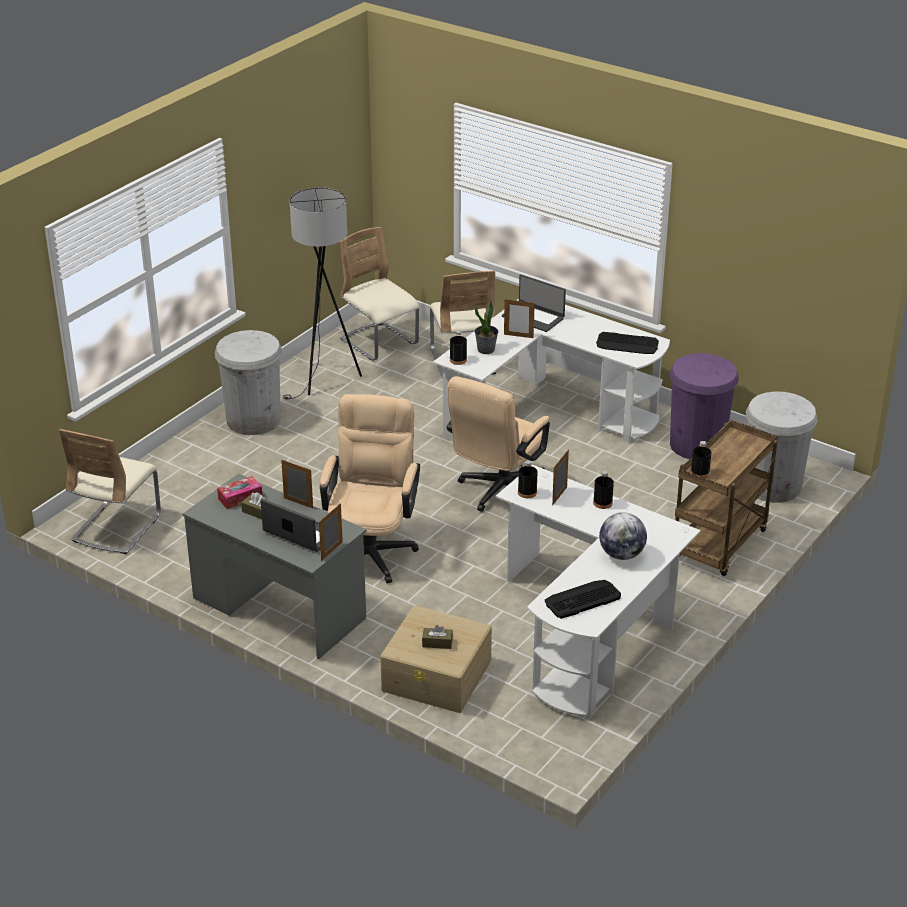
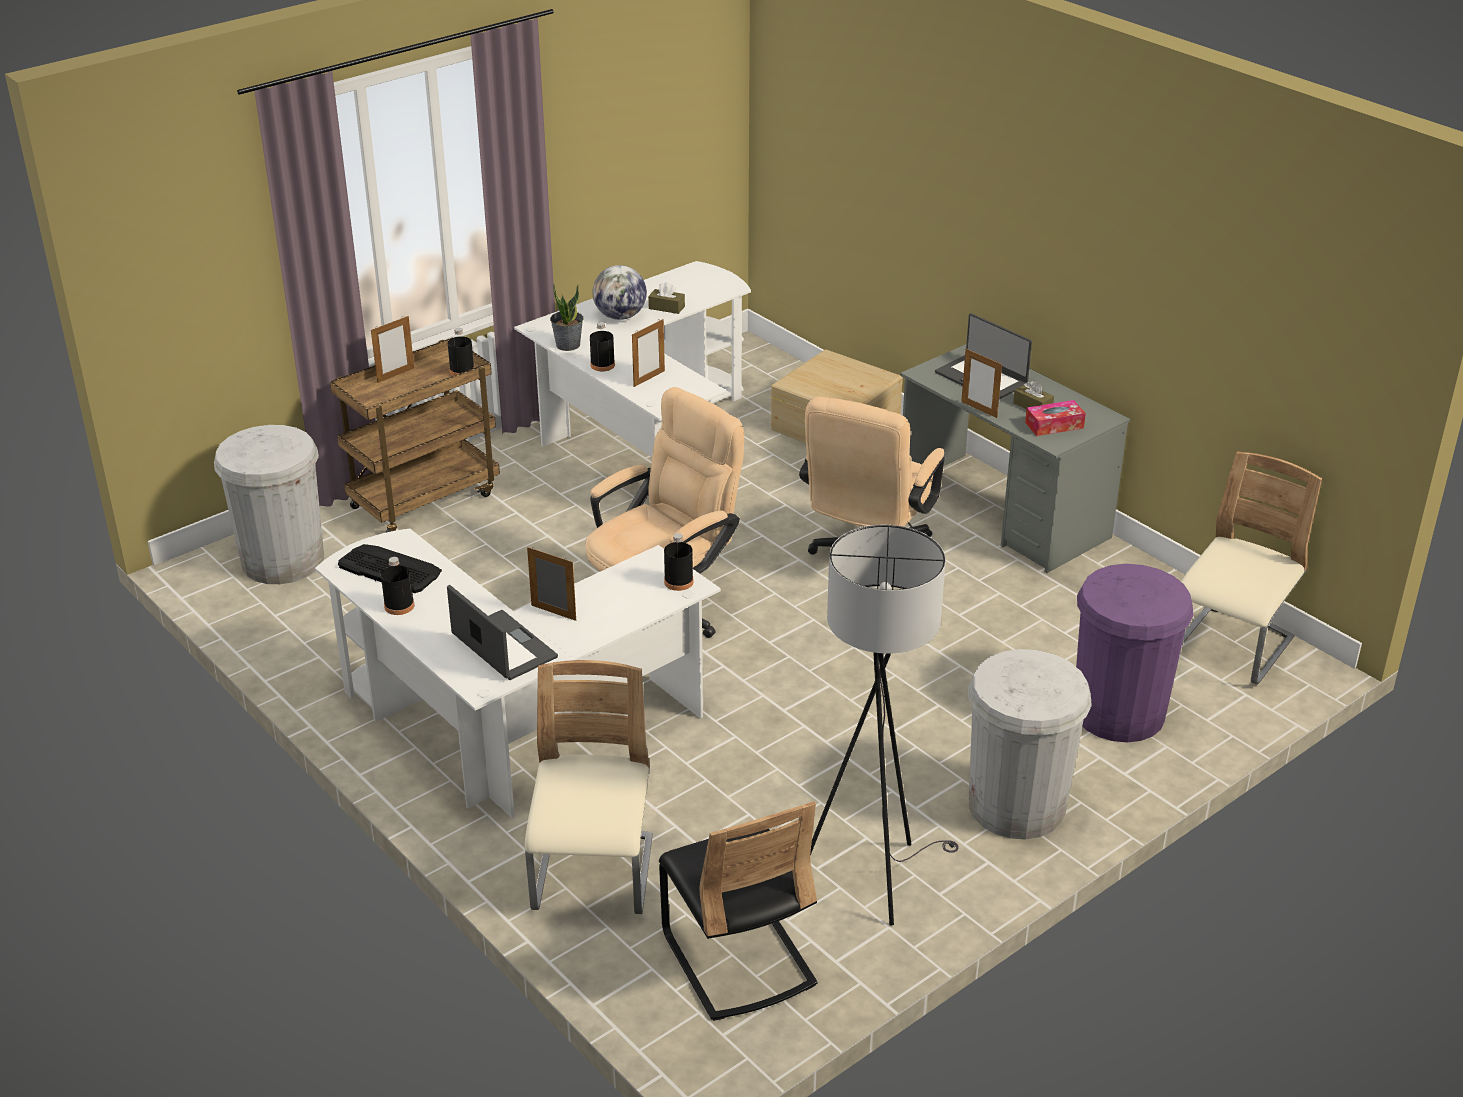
camera: 165 degrees left, 0 degrees up
picture frame [319,503,343,561] -> picture frame moved to [371,316,414,383]
beige chair [340,227,419,361] -> black chair [659,801,818,1021]
brown tissue box [422,625,453,649] -> brown tissue box moved to [648,282,685,314]
potted plant [475,300,498,354] -> potted plant moved to [550,284,584,351]
black bottle [518,460,538,498] -> black bottle moved to [381,557,414,615]
keyboard [544,580,621,619] -> none
purple trash can [670,353,739,459] -> purple trash can moved to [1076,564,1194,742]

